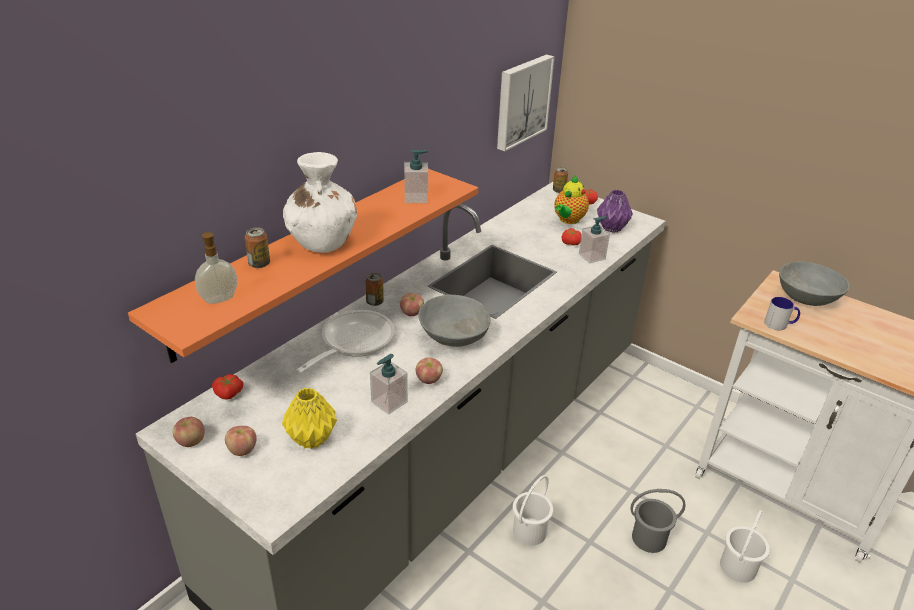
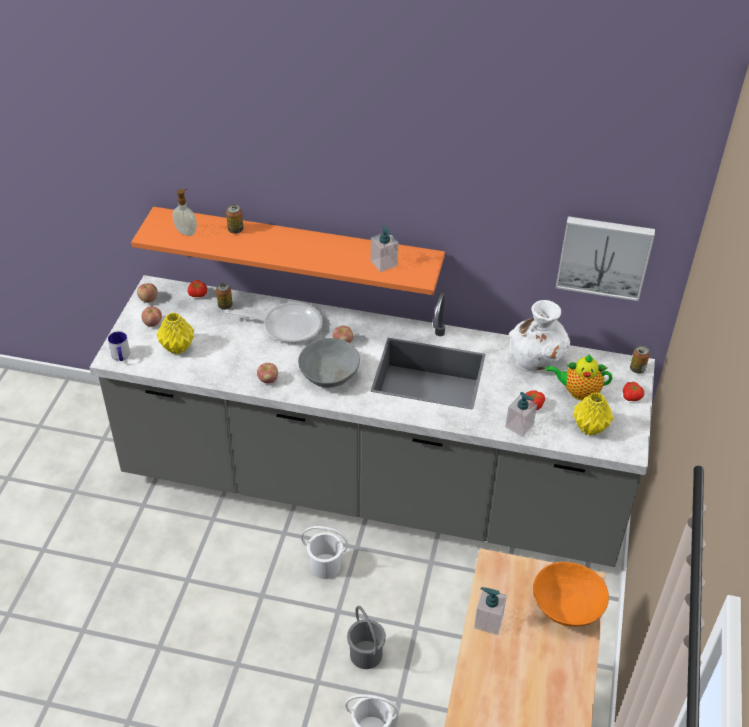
camera: 65 degrees right, 10 degrees up
white vase [283,152,357,253] -> white vase moved to [509,300,570,371]
can [365,273,384,306] -> can moved to [216,283,233,310]
soap dispenser [370,354,408,415] -> soap dispenser moved to [474,587,507,635]
purple vase [597,190,633,233] -> yellow vase [573,392,613,436]
mug [764,297,800,330] -> mug moved to [108,331,130,361]
grey bowl [779,262,850,306] -> orange bowl [533,562,609,627]

